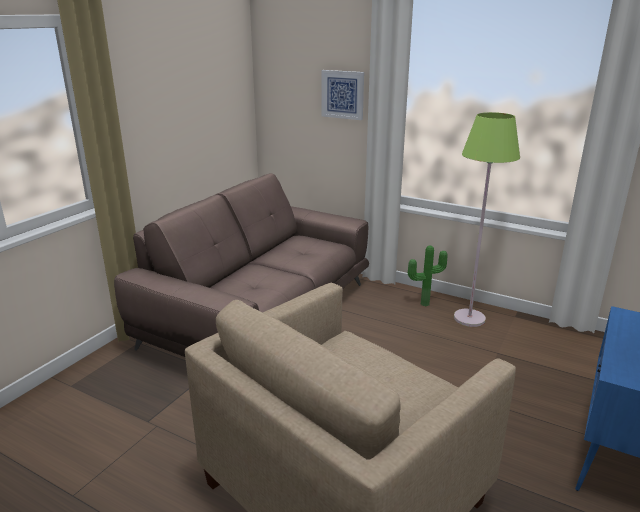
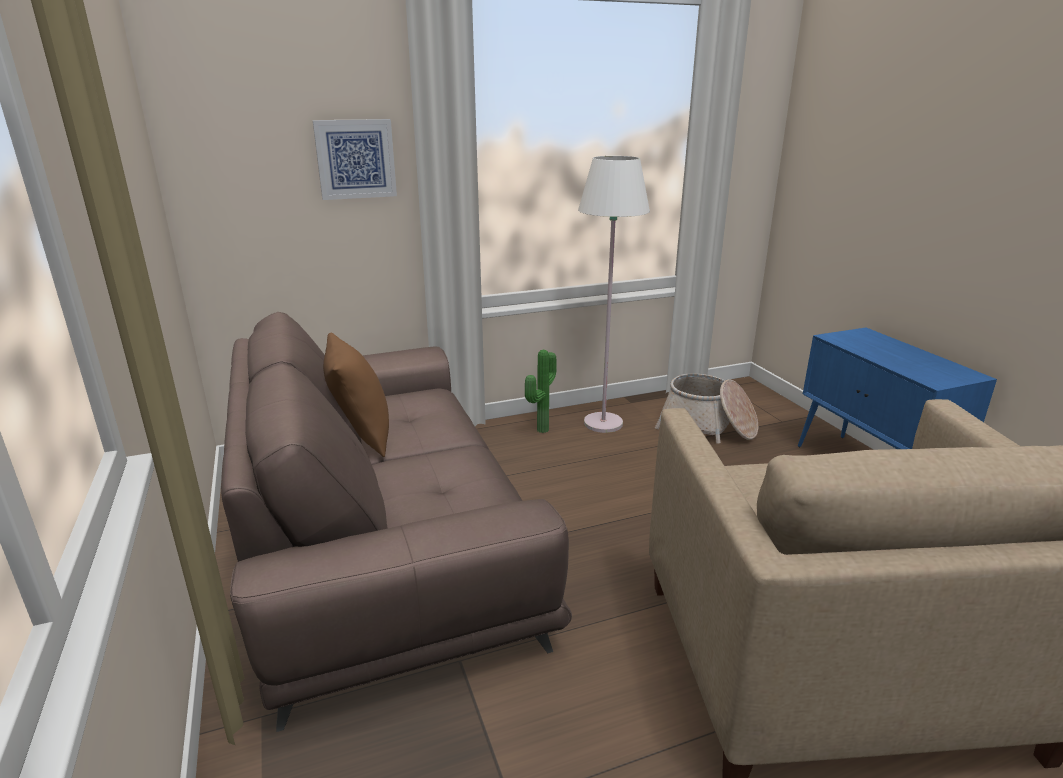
camera: 50 degrees left, 0 degrees up
green floor lamp [454,112,520,327] -> white floor lamp [578,156,650,433]
none -> brown pillow [323,333,389,457]
none -> basket [655,373,758,443]

